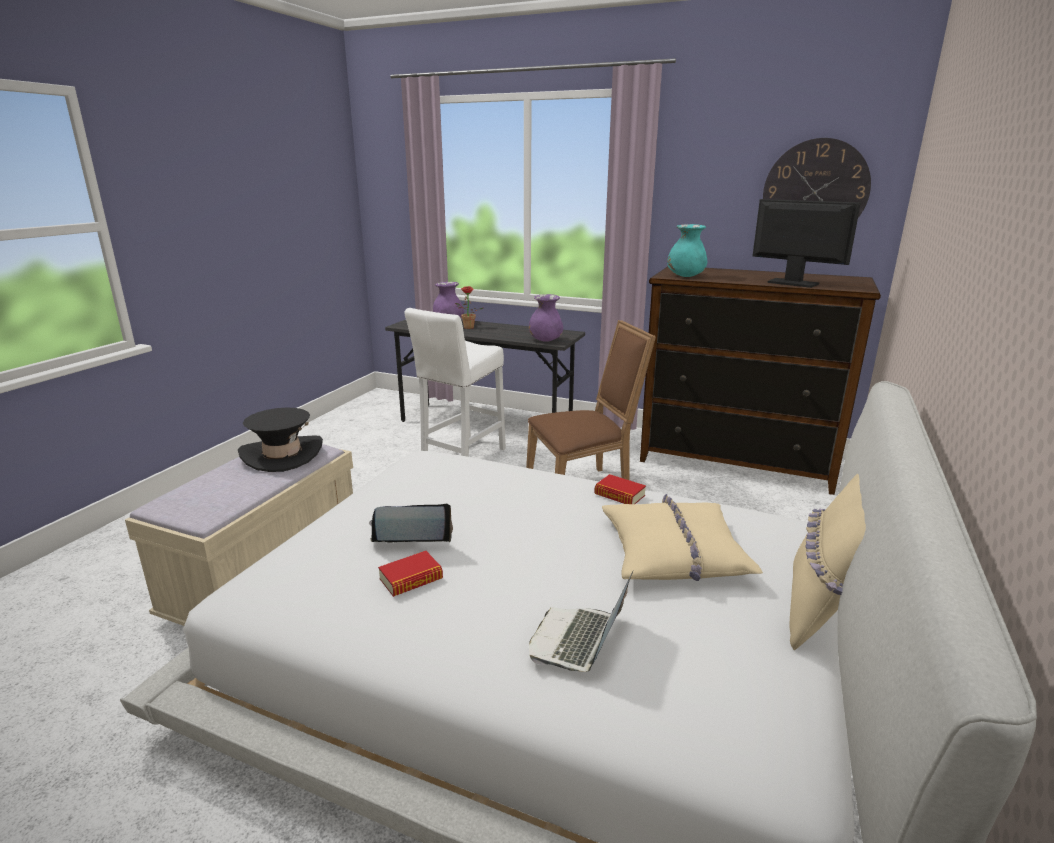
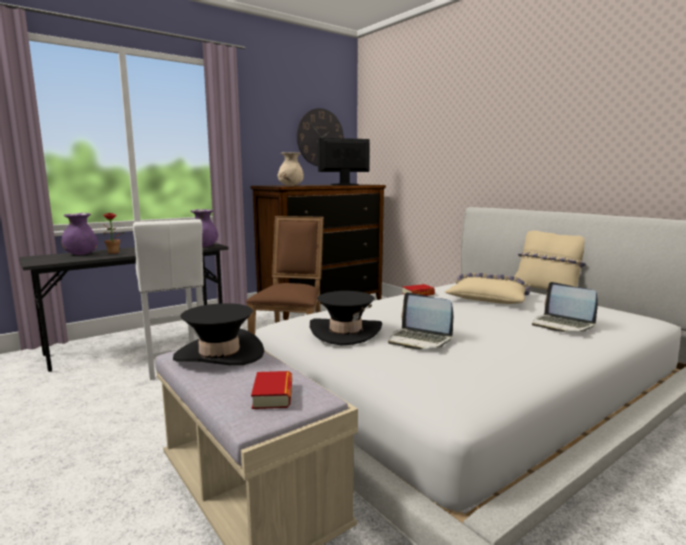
camera: 60 degrees left, 10 degrees down
laptop [369,504,453,543] -> laptop turned 75 degrees counterclockwise [388,292,453,349]
book [378,551,443,597] -> book moved to [251,371,292,409]
turquoise vase [667,224,707,277] -> beige vase [277,152,304,186]
none -> black hat [310,291,382,346]

